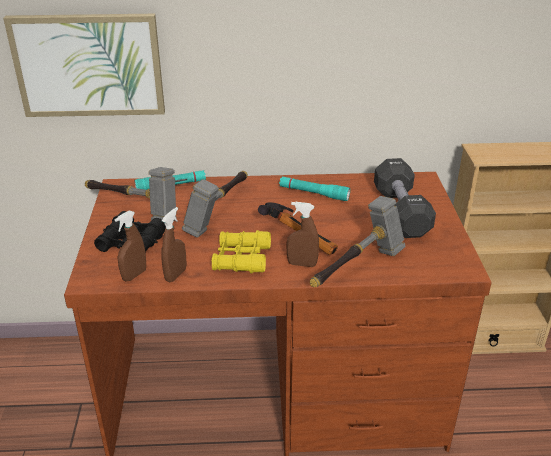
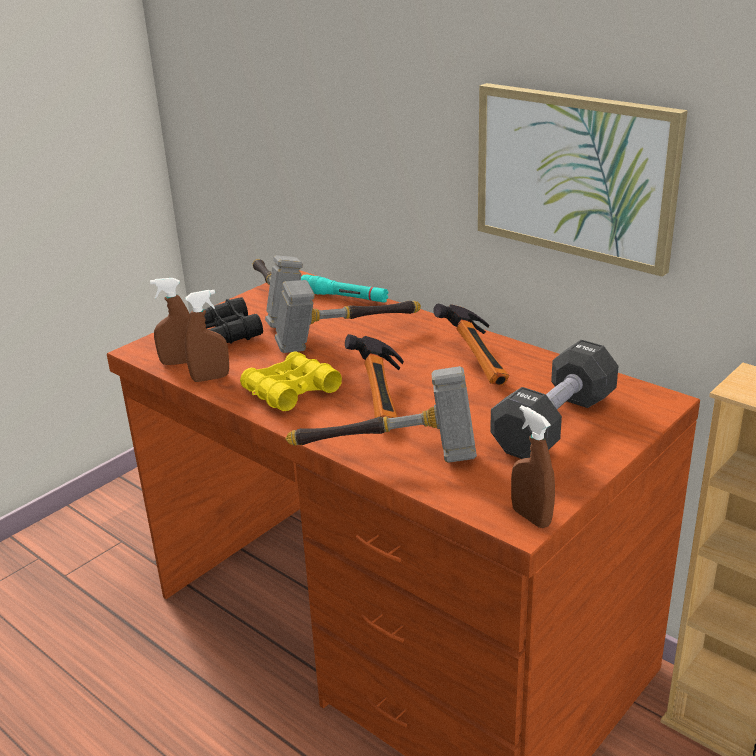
camera: 45 degrees right, 5 degrees down
picture [3,14,165,117] -> picture moved to [478,83,688,277]
turquoise flashlight [279,176,350,201] -> hammer [433,304,509,386]
brown spray bottle [286,202,319,267] -> brown spray bottle moved to [511,405,555,528]

